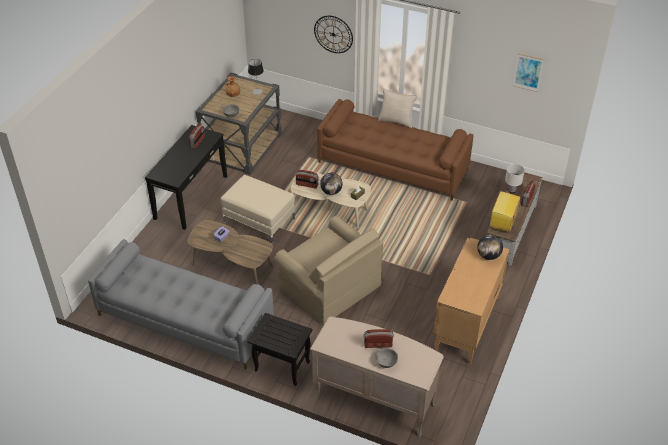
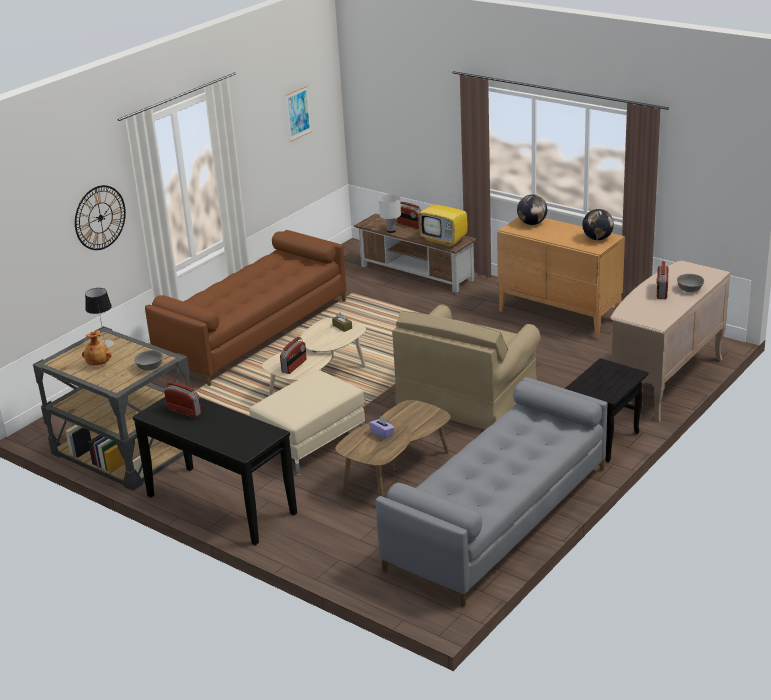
camera: 75 degrees left, 15 degrees down
beige armchair [275,216,384,325] -> beige armchair turned 150 degrees clockwise [392,304,541,429]
globe [320,173,342,195] -> globe moved to [582,209,614,240]
beige pillow [378,88,417,128] -> none

